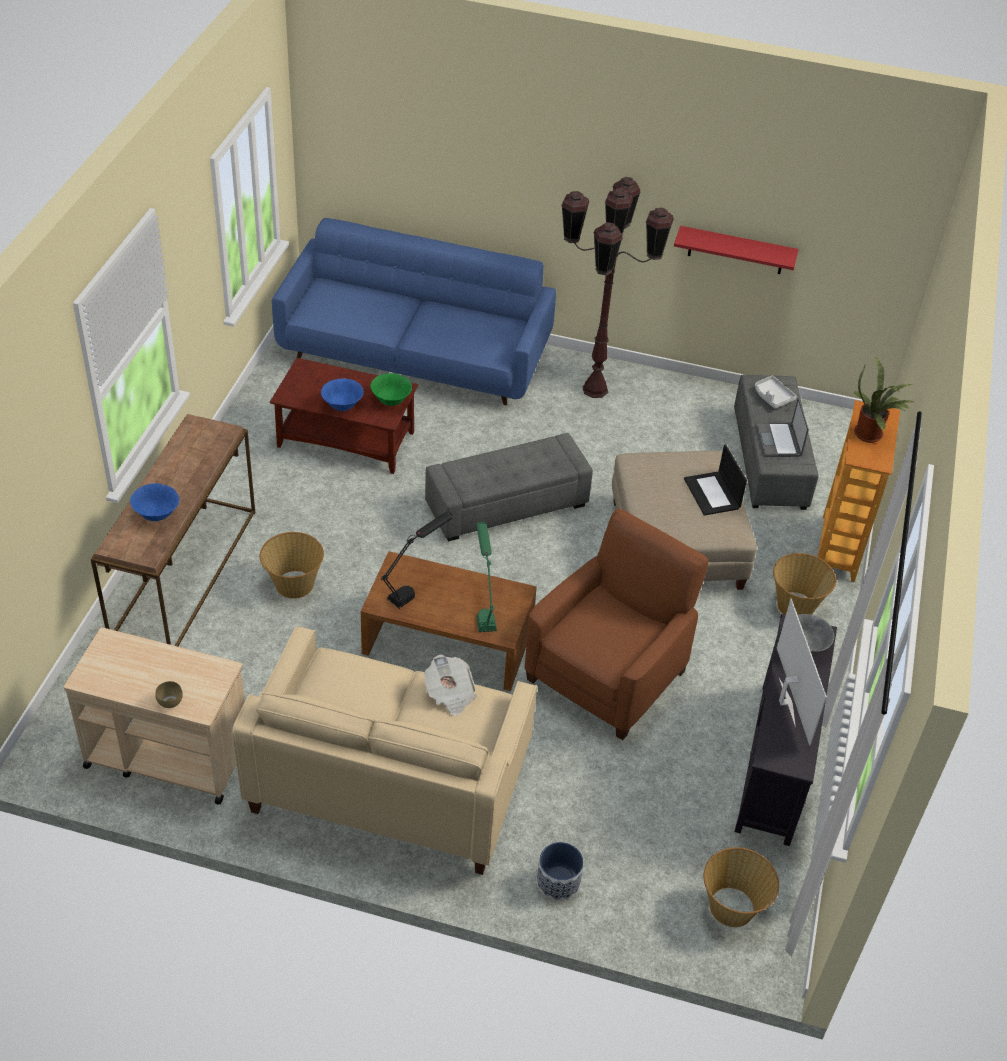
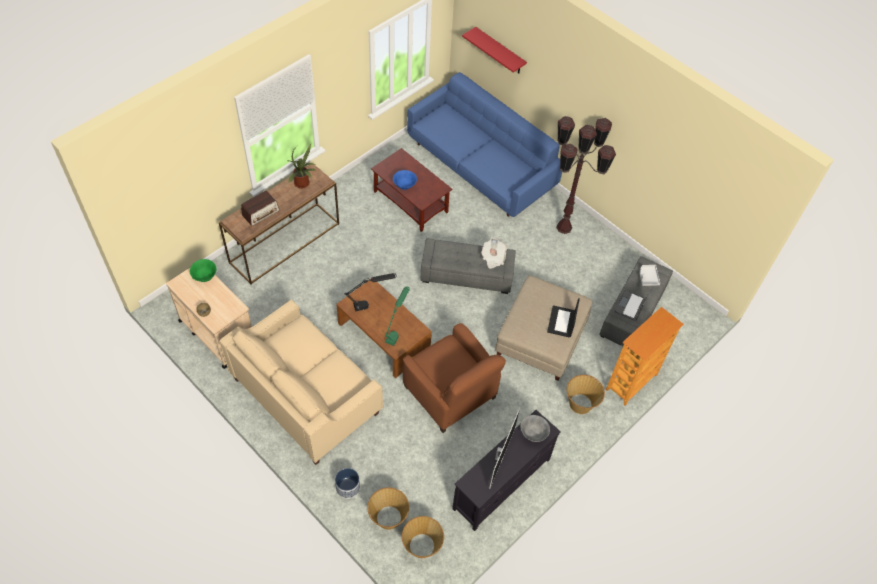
camera: 30 degrees right, 10 degrees up
blue bowl [130,483,179,521] -> radio [241,190,279,226]
basket [260,532,324,599] -> basket moved to [367,487,409,530]
green bowl [370,373,412,406] -> green bowl moved to [190,259,217,282]
newspaper [424,654,477,716] -> newspaper moved to [481,238,507,269]
brown armchair [524,509,709,740] -> brown armchair turned 75 degrees clockwise [403,323,506,433]
red shelf [674,226,799,274] -> red shelf moved to [462,27,527,73]
potted plant [854,356,913,443] -> potted plant moved to [287,144,316,189]

